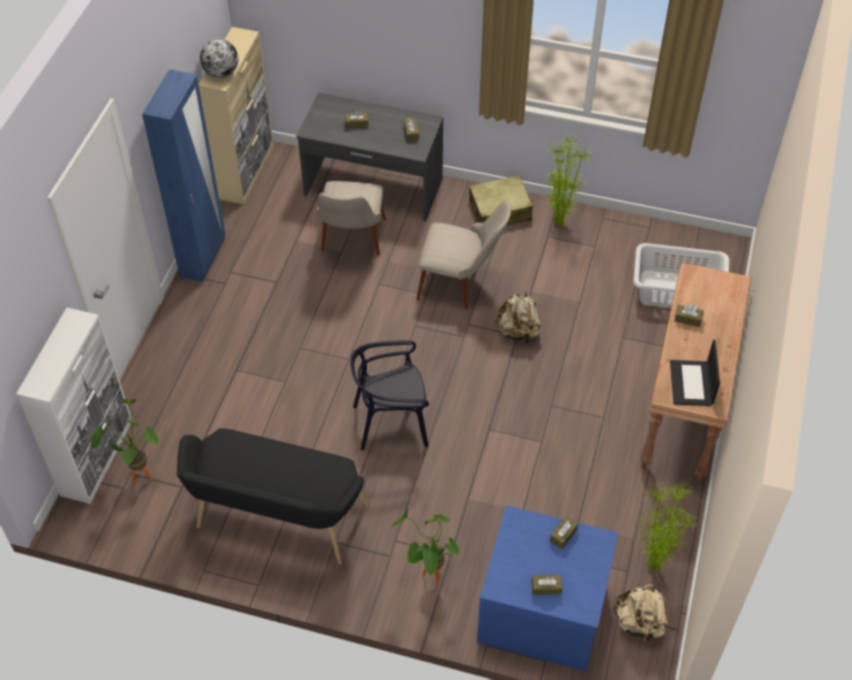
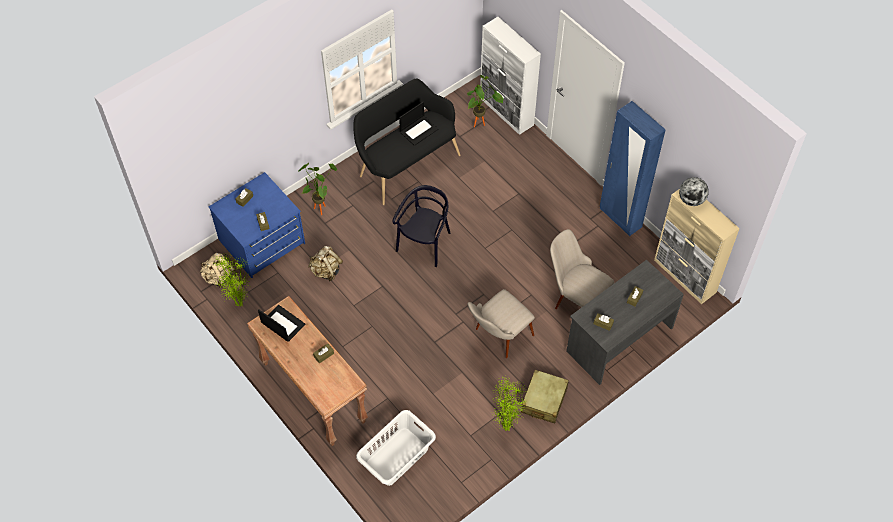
camera: 125 degrees right, 5 degrees up
beige backpack [495,290,541,344] -> beige backpack moved to [308,246,343,282]
none -> laptop [399,102,438,146]

